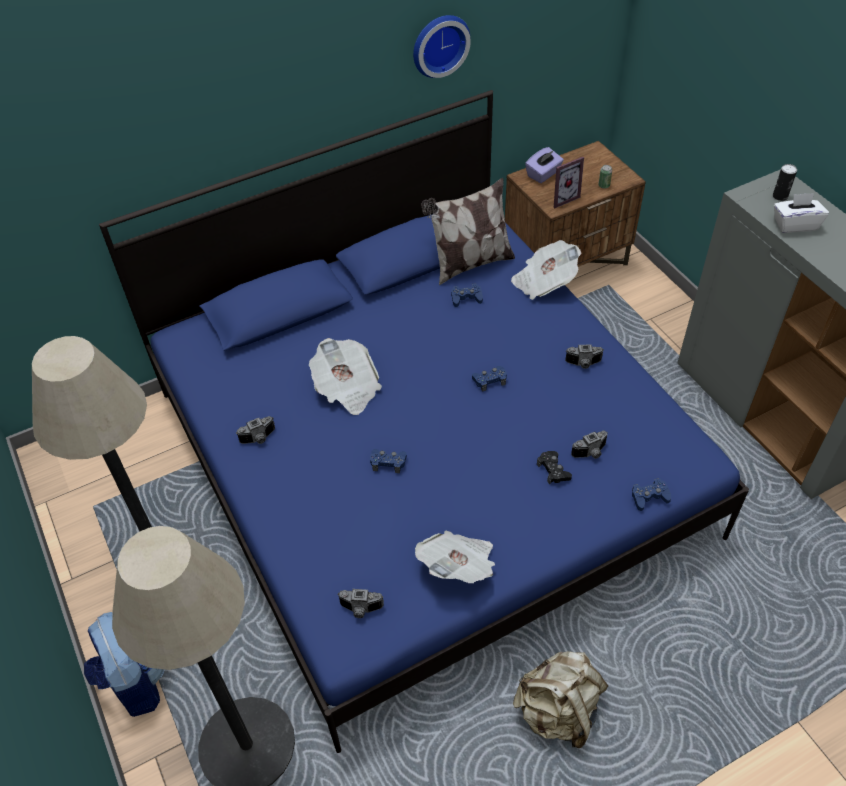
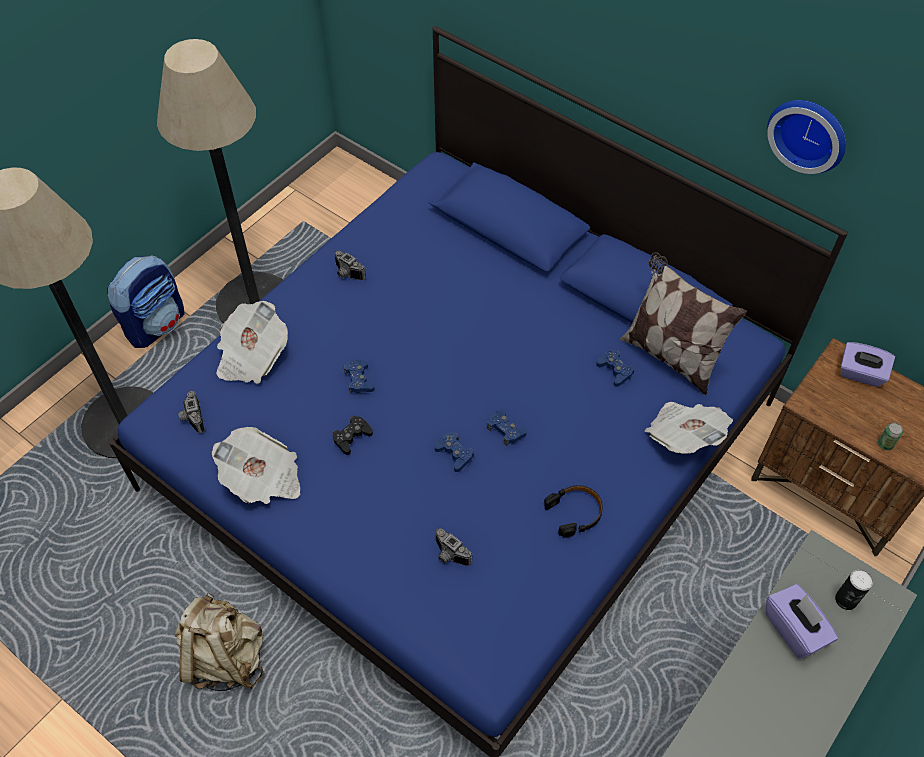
camera: 65 degrees right, 5 degrees up
newspaper [309,338,382,415] -> newspaper moved to [217,301,288,384]
black game controller [537,451,572,484] -> black game controller moved to [332,415,373,455]
picture frame [554,157,584,208] -> none
camera [565,344,603,369] -> black headphones [544,485,603,538]
blue game controller [632,478,671,511] -> blue game controller moved to [435,432,474,472]
white tissue box [774,193,829,233] -> purple tissue box [766,584,838,658]

